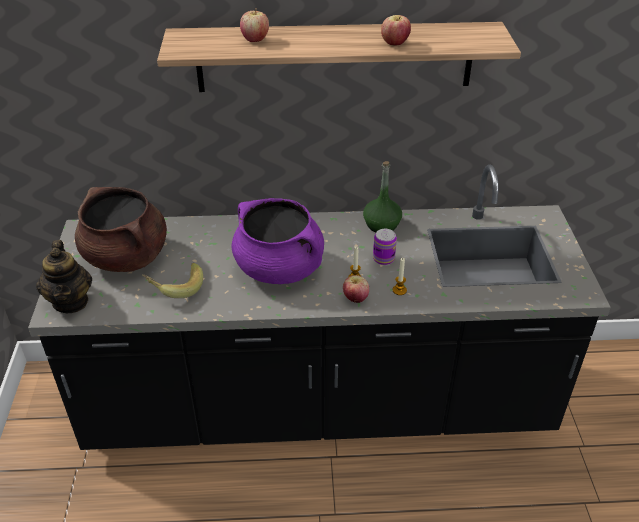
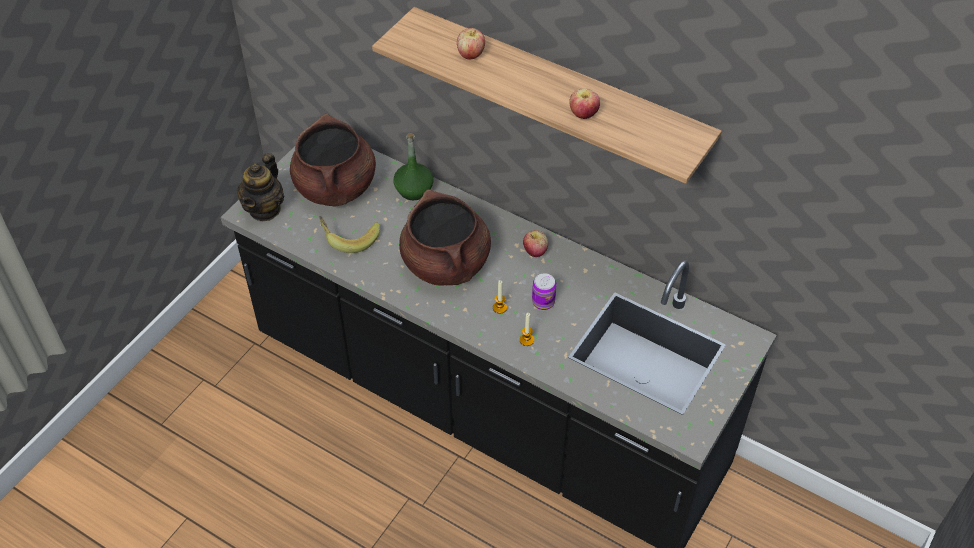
camera: 35 degrees right, 10 degrees up
purple cooking pot [231,198,324,284] -> brown cooking pot [399,189,491,285]
apple [343,275,369,303] -> apple moved to [523,230,548,257]
green bottle [363,161,402,232] -> green bottle moved to [393,133,434,200]

